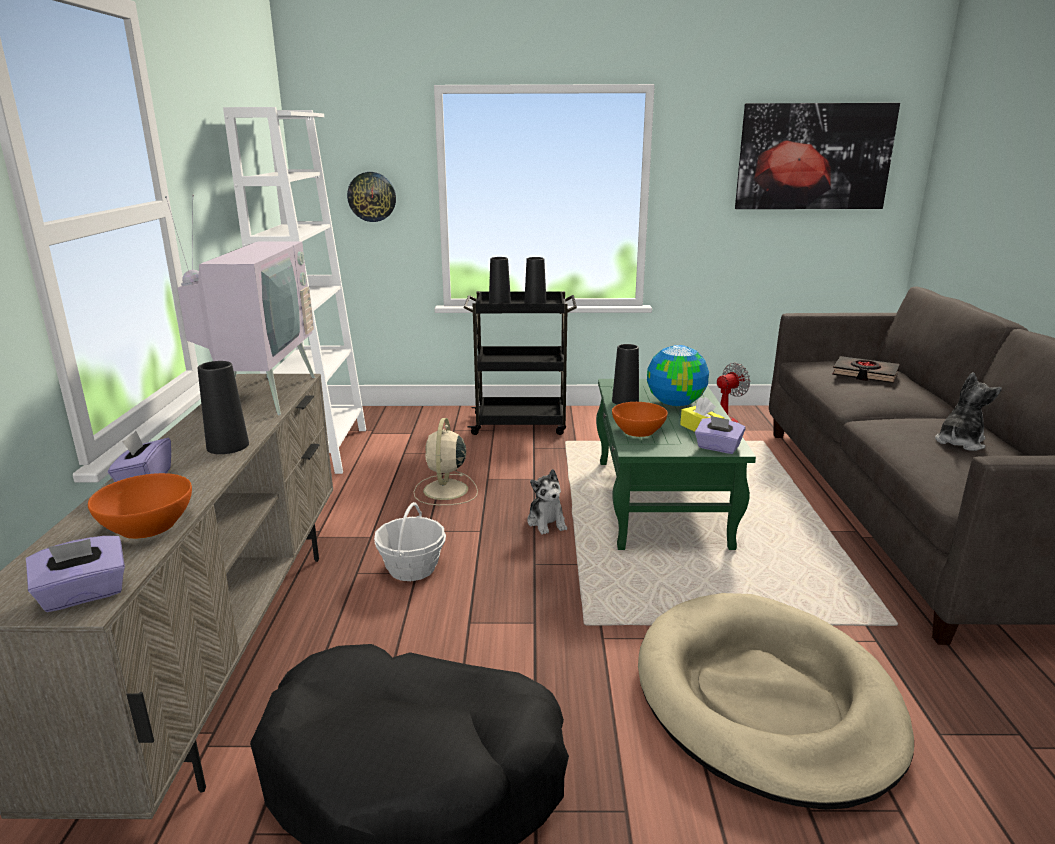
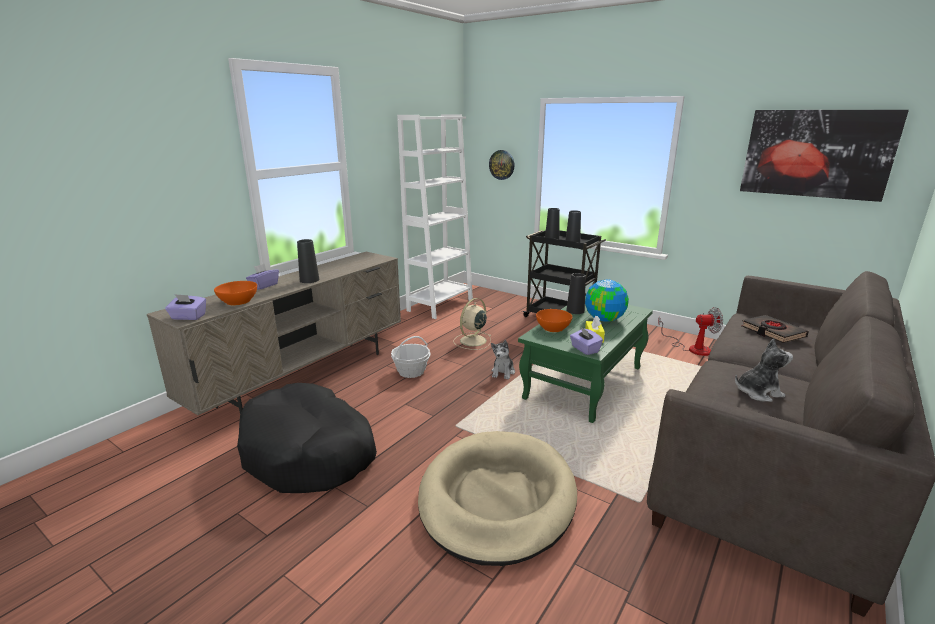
camera: 35 degrees right, 0 degrees up
television [165,195,315,415] -> none

